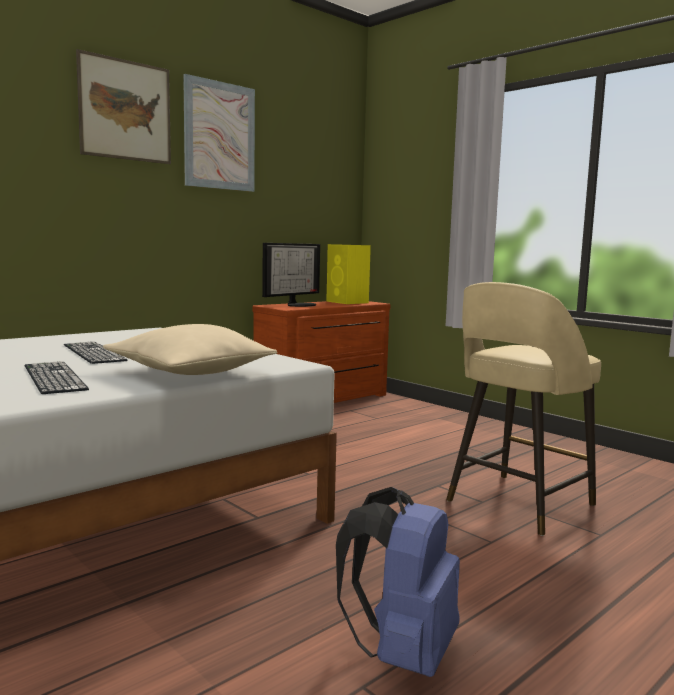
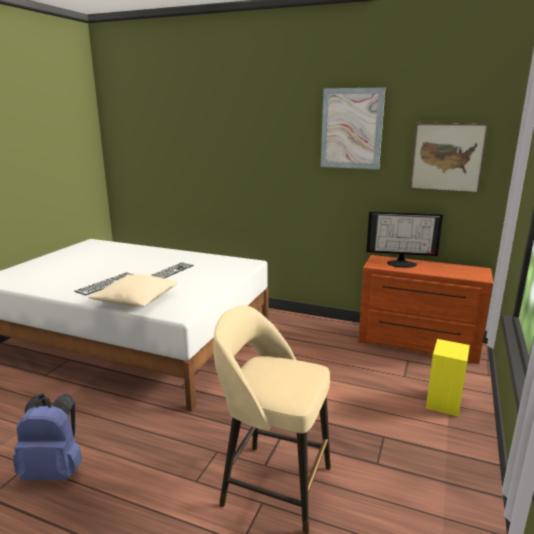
camera: 65 degrees right, 10 degrees up
picture [76,49,171,164] -> picture moved to [409,123,489,194]
yellow speaker [326,244,371,304] -> yellow speaker moved to [426,339,470,417]

